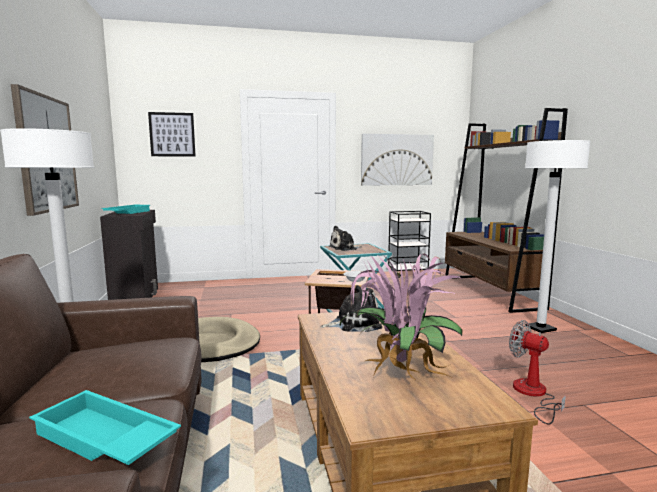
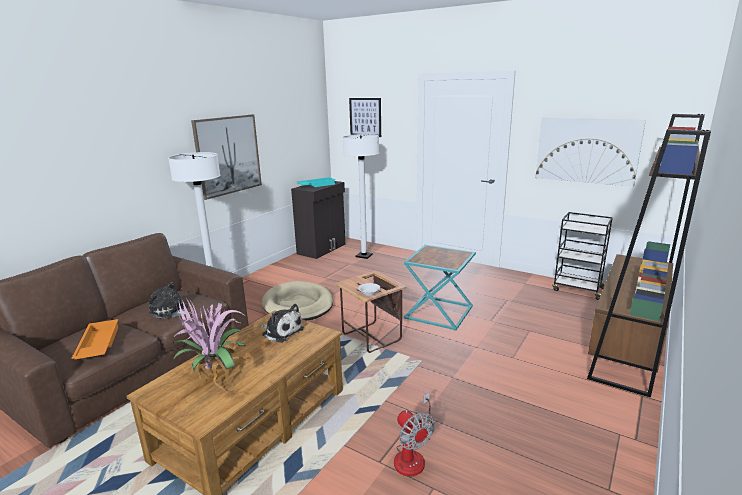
camera: 45 degrees right, 10 degrees up
turquoise tray [29,390,181,465] -> orange tray [72,319,118,360]
plush toy [329,226,362,251] -> plush toy moved to [149,282,192,319]
fan [509,320,566,425] -> fan turned 150 degrees clockwise [394,392,434,476]
white floor lamp [525,140,590,333] -> white floor lamp moved to [343,134,379,259]

